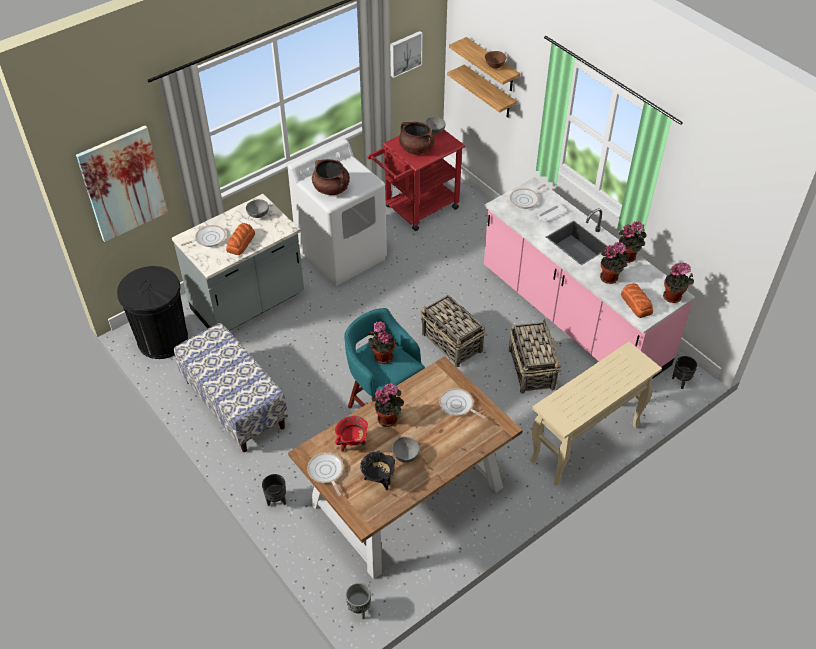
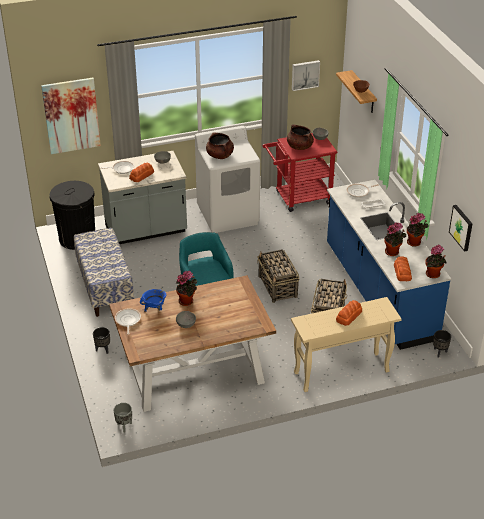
camera: 20 degrees right, 10 degrees down
red cooking pot [335,416,368,452] -> blue cooking pot [140,289,166,312]
black cooking pot [360,452,395,490] -> none
potted plant [368,321,395,364] -> none
frying pan [439,388,486,419] -> none
shelf [447,65,517,118] -> none
pink counter [484,177,695,379] -> blue counter [327,180,451,350]
none -> bread [336,300,362,326]
none -> picture [449,205,472,252]

